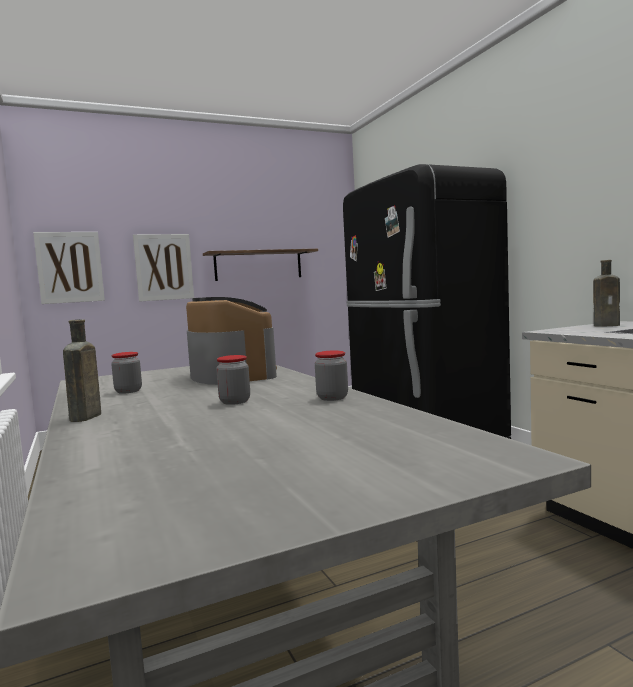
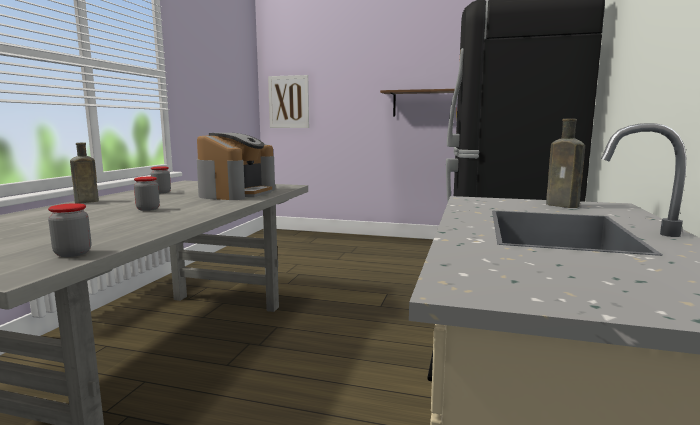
camera: 40 degrees right, 5 degrees up
picture [133,234,194,302] -> none
jar [315,350,348,401] -> jar moved to [48,203,91,257]

